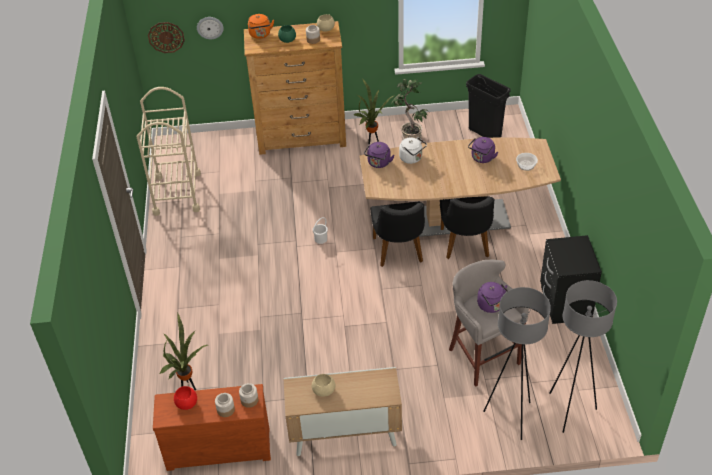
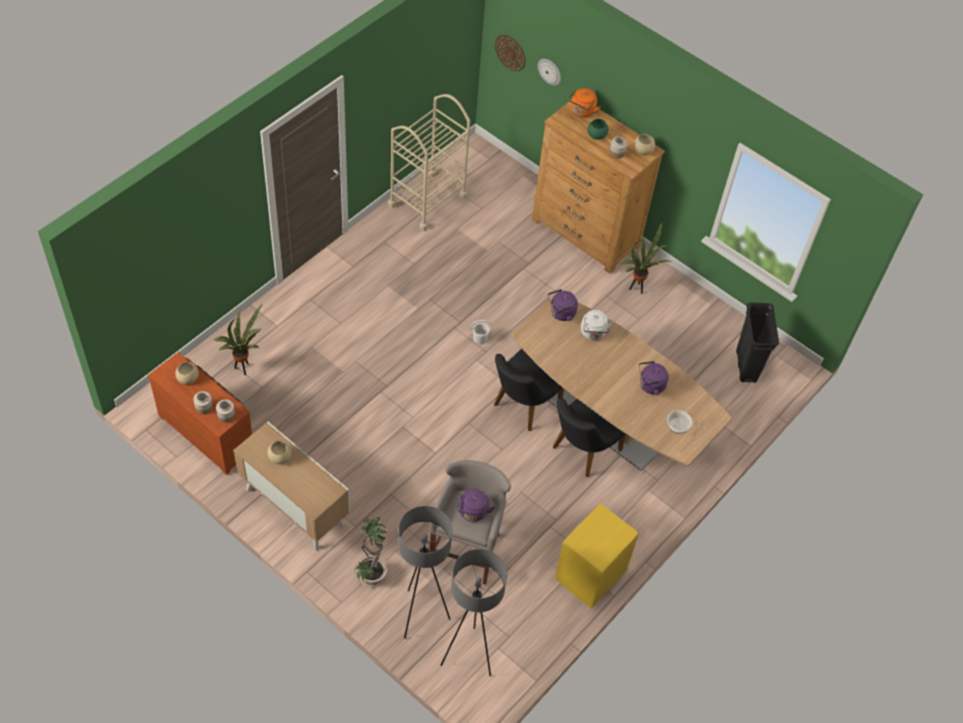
camera: 40 degrees right, 10 degrees up
red bowl [174,386,197,410] -> beige bowl [175,362,199,384]
potted plant [391,79,429,140] -> potted plant moved to [354,517,388,588]
black nightstand [540,235,602,324] -> yellow nightstand [556,503,639,609]

